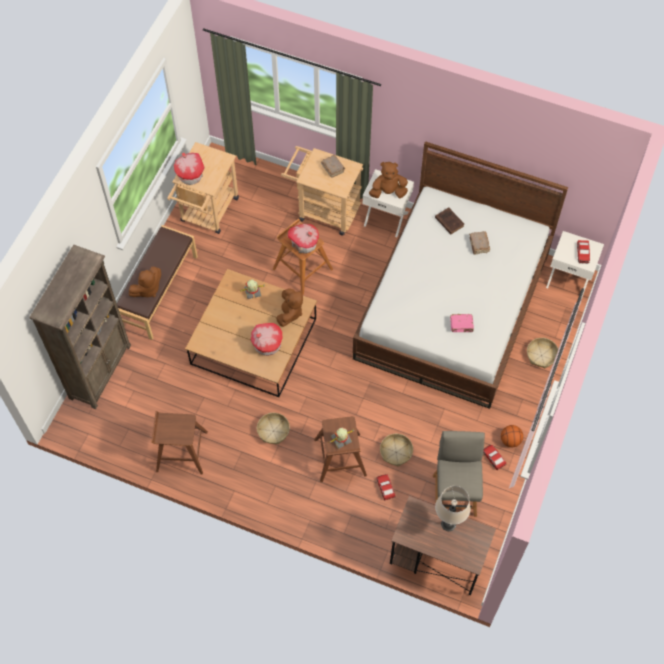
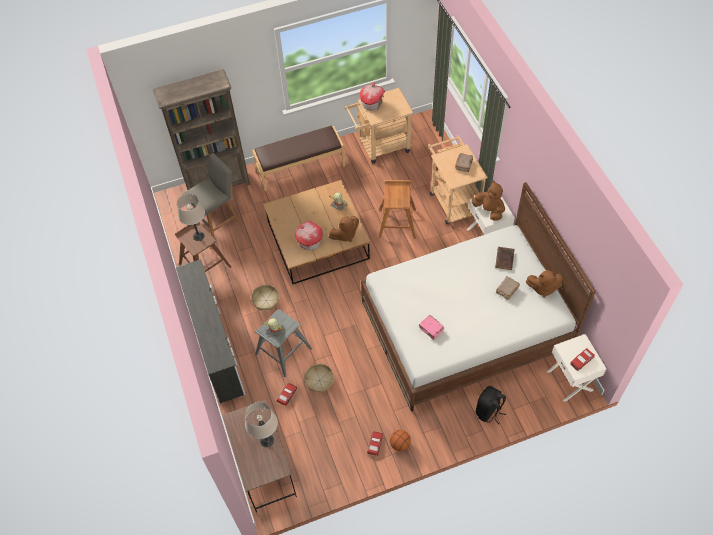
camera: 50 degrees right, 5 degrees down
brown plush toy [129,267,161,297] -> brown plush toy moved to [526,270,563,298]
toy house [287,223,319,254] -> none
brown stool [314,416,367,482] -> grey stool [254,309,312,377]
grey chair [433,431,485,517] -> grey chair moved to [184,153,240,239]
basket [527,338,558,368] -> black backpack [476,386,506,425]
none -> white dresser [176,259,246,404]
none -> beige table lamp [177,194,205,241]

